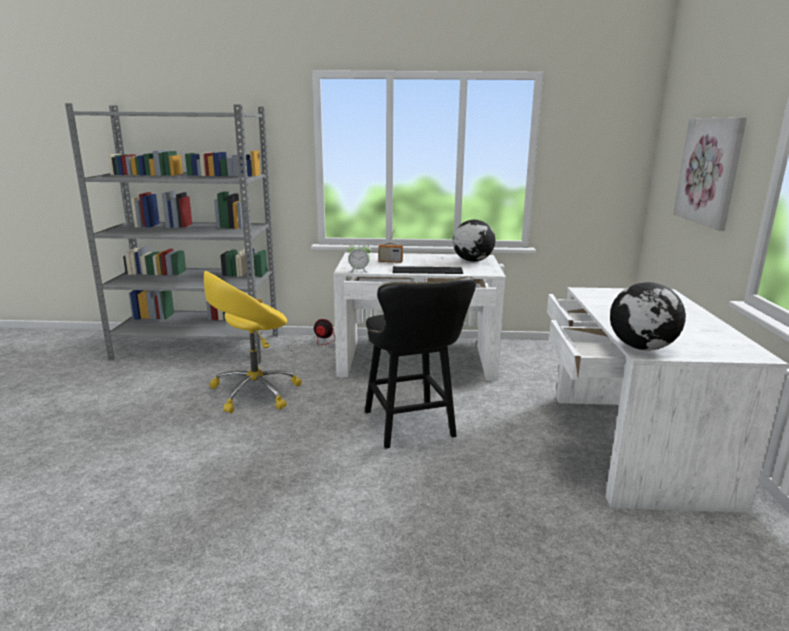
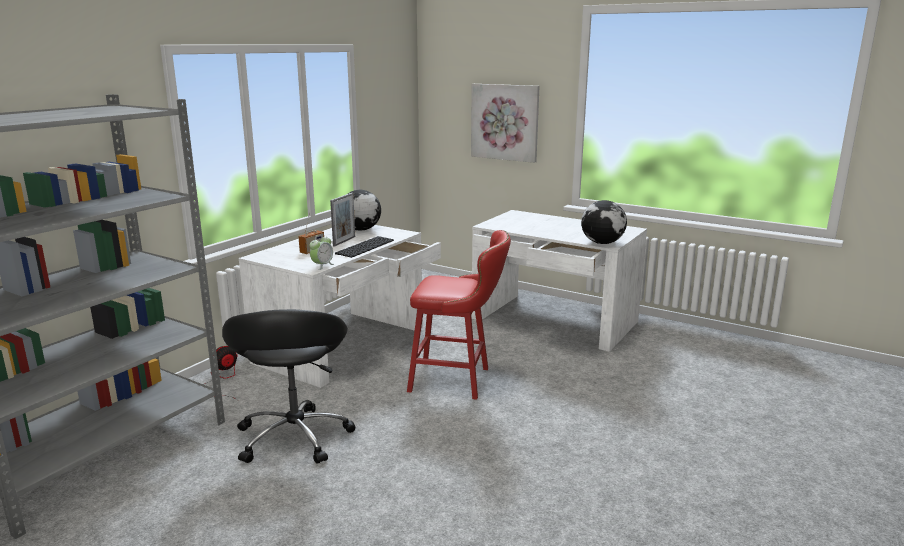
camera: 60 degrees left, 0 degrees up
yellow office chair [204,271,302,413] -> black office chair [222,309,356,463]
black stool [365,277,476,449] -> red stool [407,230,511,400]
none -> picture frame [330,193,355,247]

